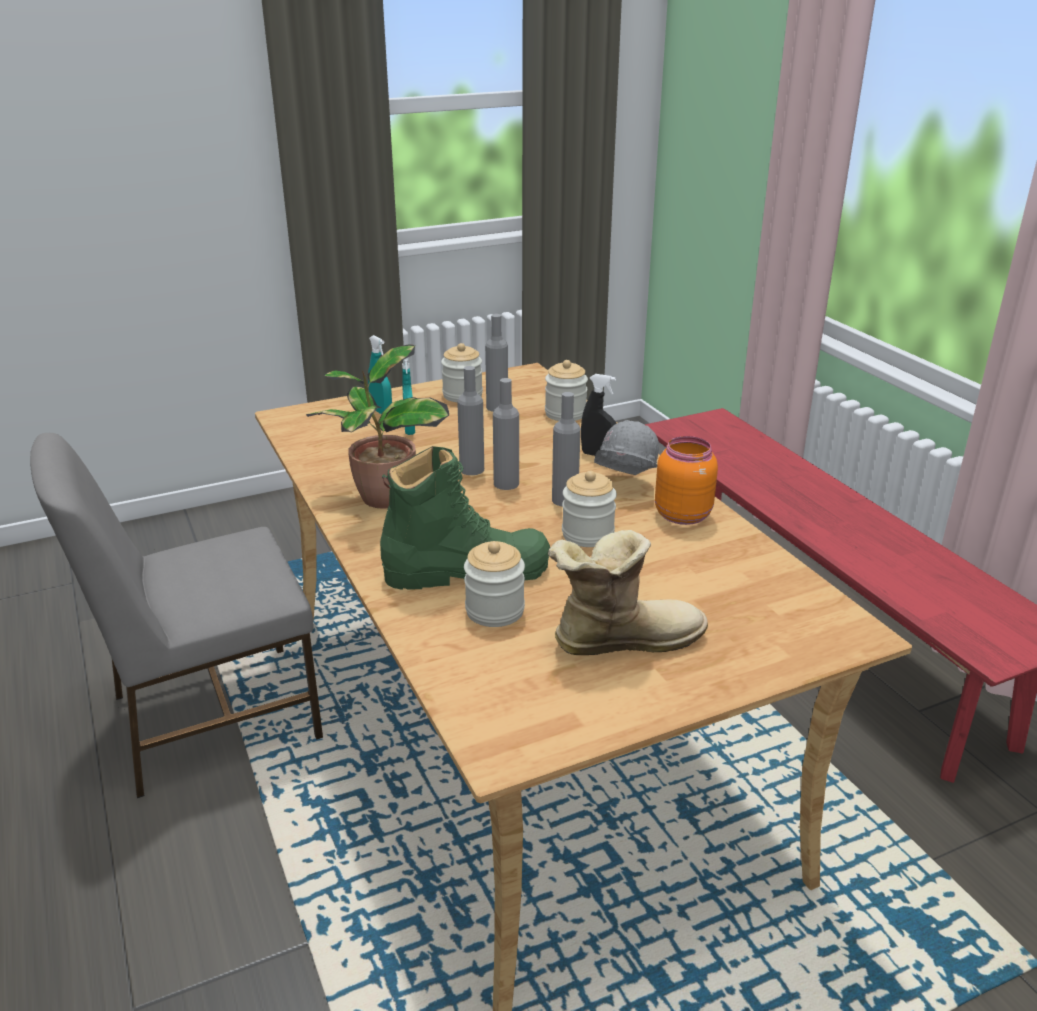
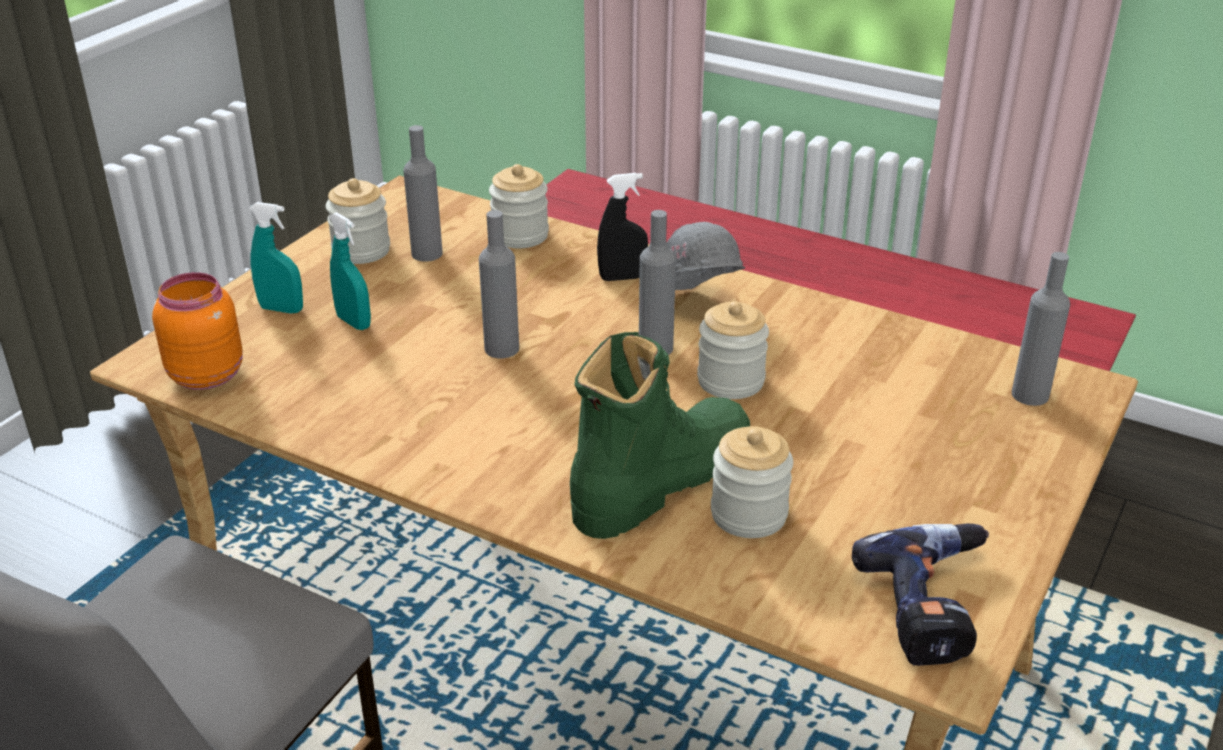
camera: 35 degrees left, 5 degrees up
potted plant [305,345,449,509] -> none
grey bottle [493,378,519,490] -> grey bottle moved to [1012,252,1070,406]
boot [548,530,708,655] -> none
orange jar [655,436,718,525] -> orange jar moved to [152,272,243,390]
none -> power drill [852,524,989,666]

